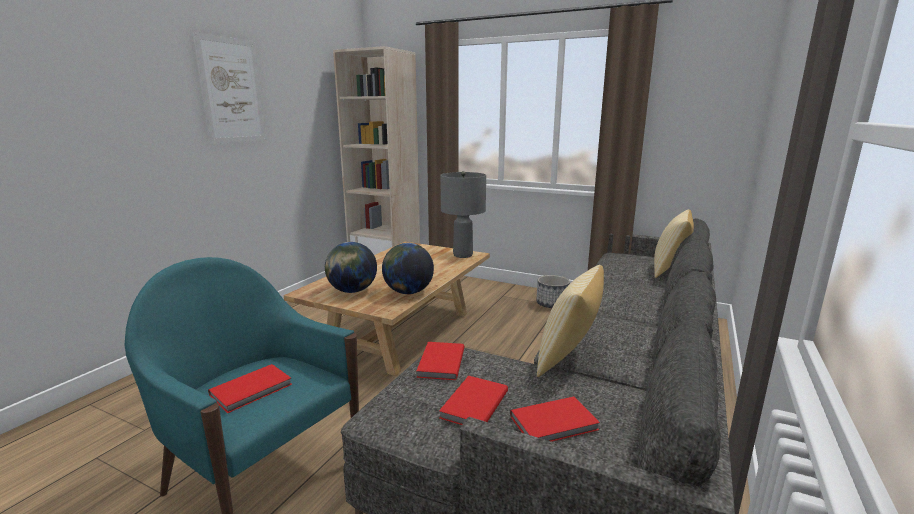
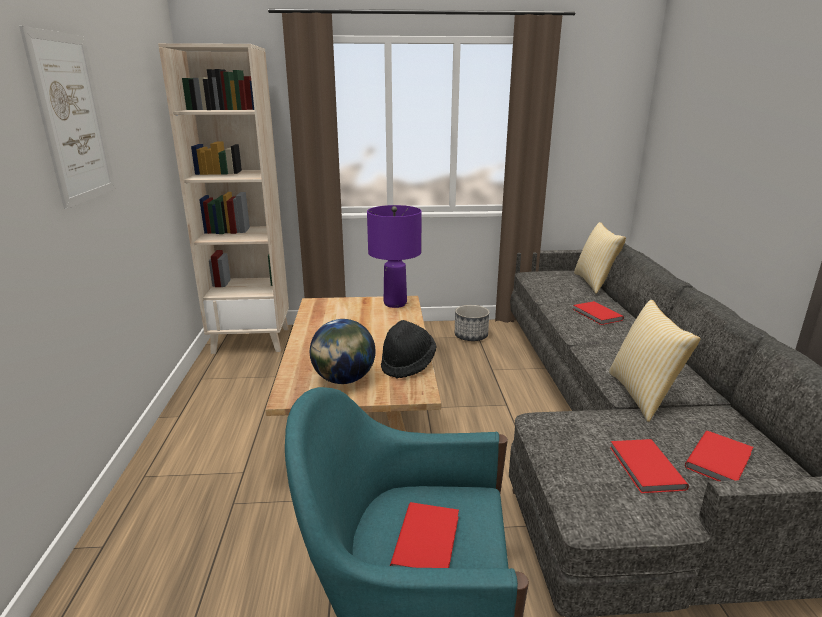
camera: 30 degrees left, 5 degrees up
globe [382,243,434,294] -> black hat [381,320,436,379]
red book [416,342,464,380] -> red book moved to [573,301,624,325]
grey table lamp [440,171,486,258] -> purple table lamp [367,205,422,308]

